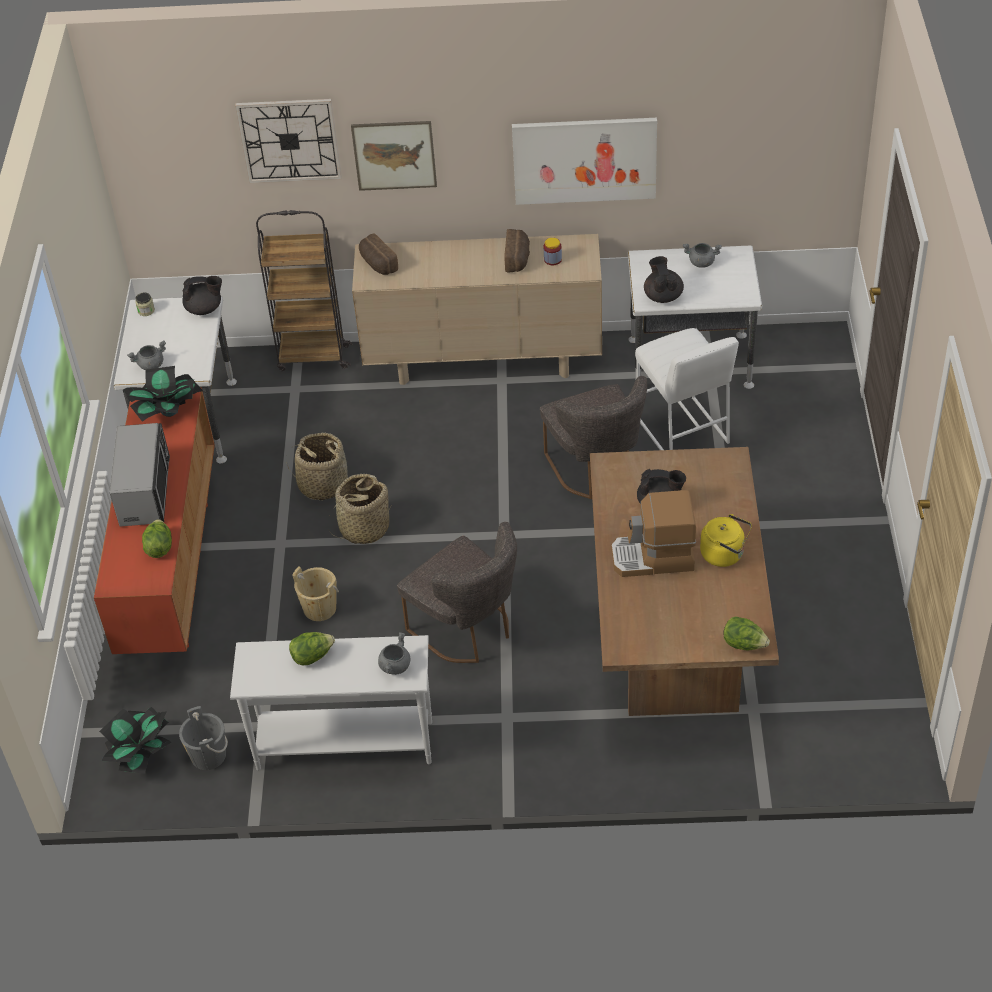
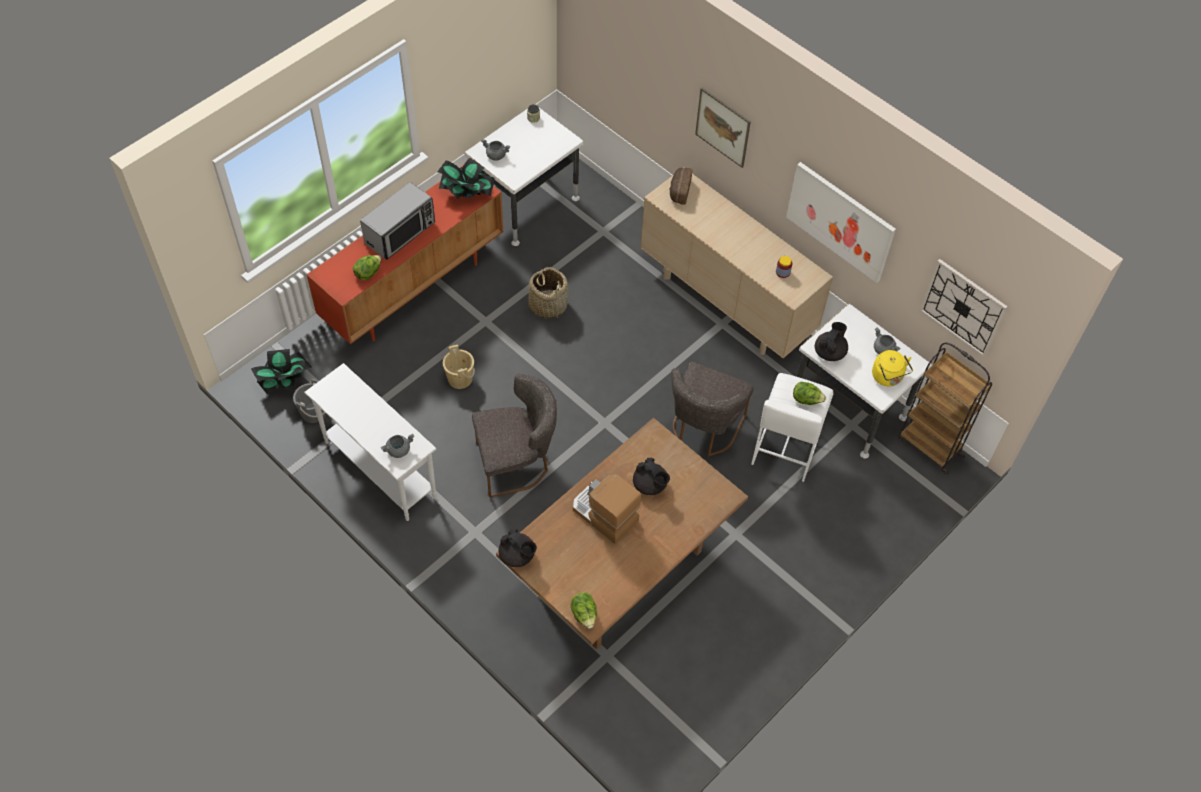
camera: 40 degrees right, 10 degrees up
black teapot [182,276,222,315] -> black teapot moved to [499,528,537,567]
wall clock [235,99,342,183] -> wall clock moved to [919,259,1008,357]
brown cart [256,210,352,371] -> brown cart moved to [898,343,992,475]
lettuce [289,632,335,665] -> lettuce moved to [793,382,826,405]
basket [330,474,391,544] -> none
grey chair [397,522,517,663] -> grey chair turned 105 degrees counterclockwise [472,374,557,497]
bread [504,229,530,272] -> none
yellow kettle [700,514,752,567] -> yellow kettle moved to [872,350,913,387]

